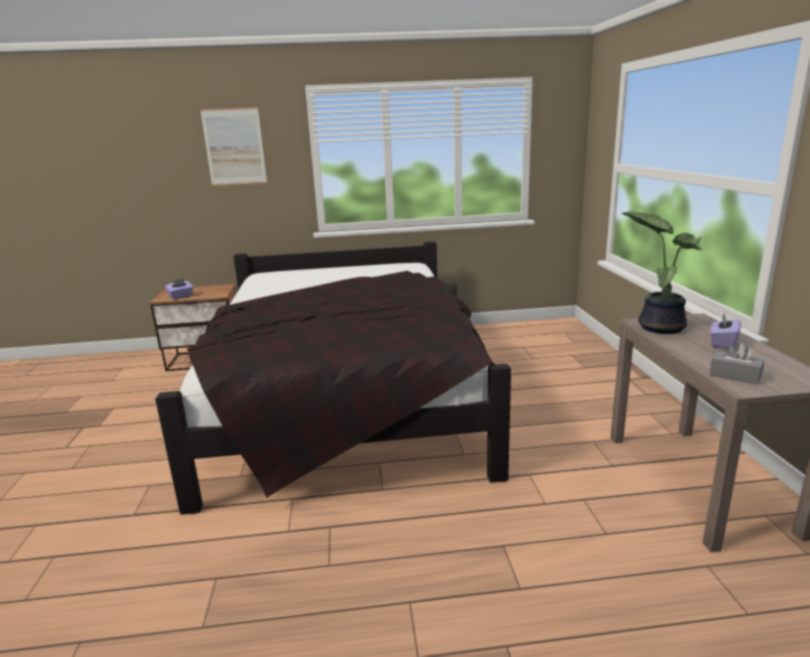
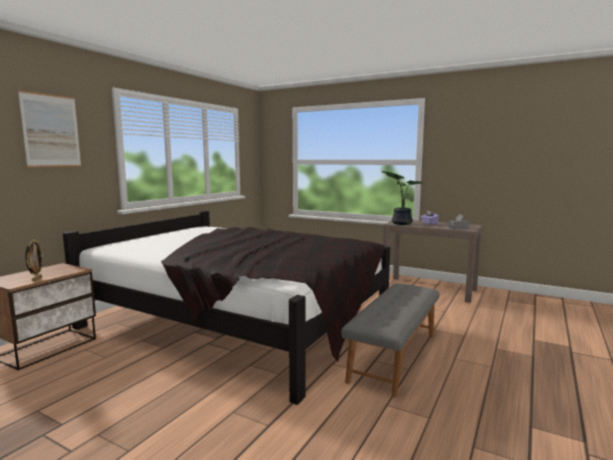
camera: 55 degrees left, 10 degrees down
purple tissue box [165,279,193,300] -> picture frame [25,240,43,281]
none -> grey bench [341,284,439,397]

